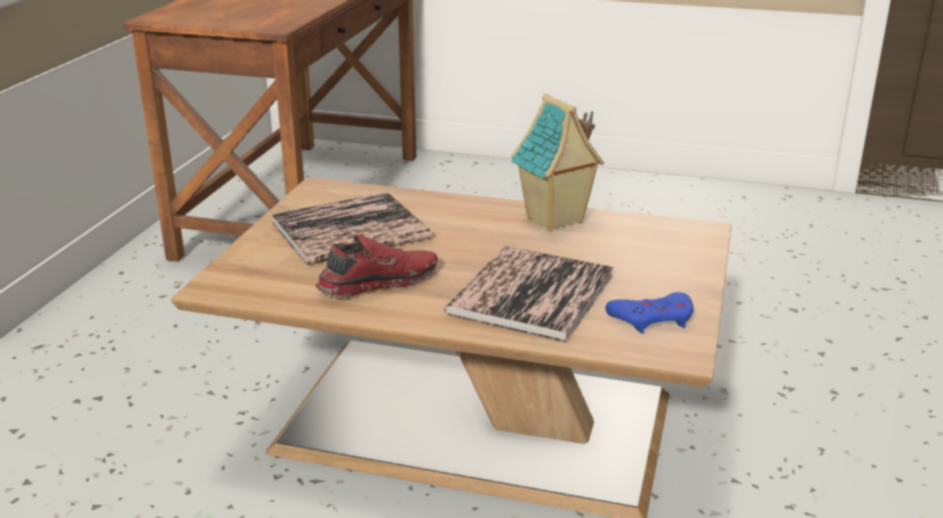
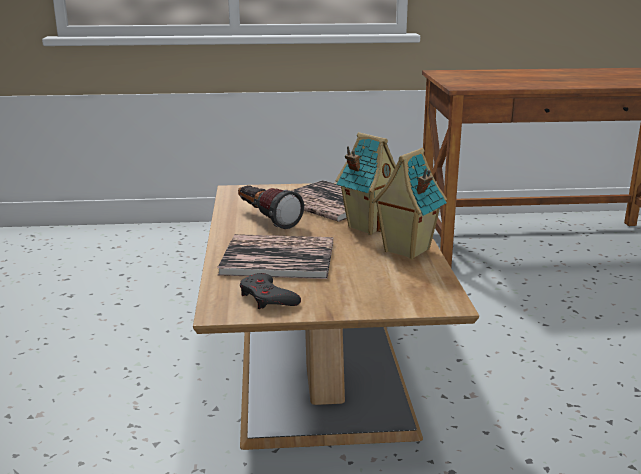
camera: 70 degrees right, 5 degrees down
red shoe [316,234,438,298] -> flashlight [238,185,304,229]
blue game controller [606,292,694,334] -> grey game controller [240,273,301,309]
none -> toy house [336,132,396,235]

